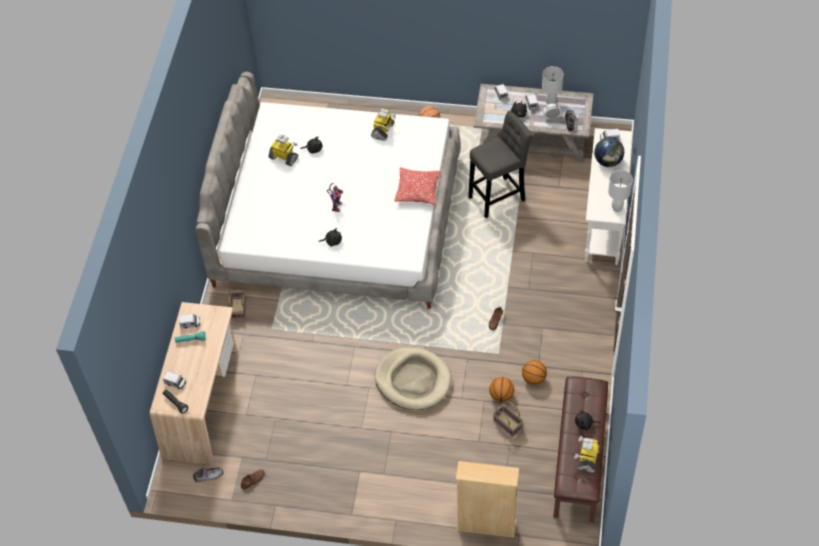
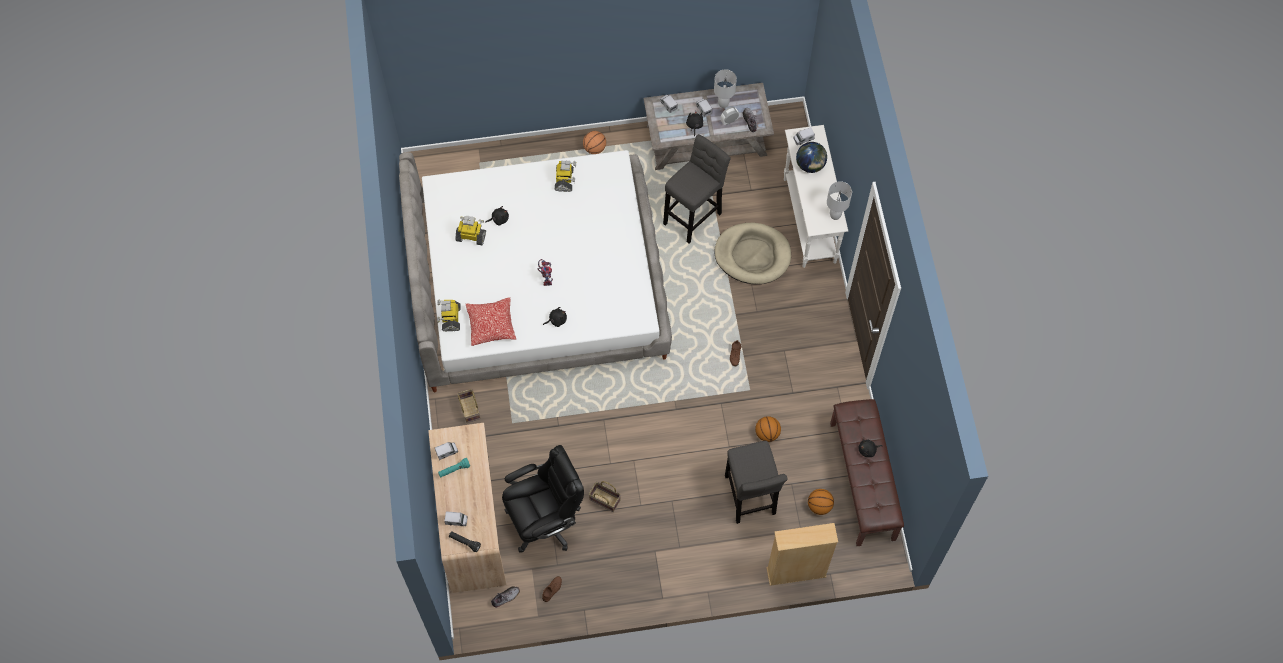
camera: 20 degrees left, 10 degrees up
beige dog bed [375,347,452,410] -> beige dog bed moved to [714,222,791,284]
pillow [394,167,441,205] -> pillow moved to [466,297,516,346]
basket [493,403,524,437] -> basket moved to [589,481,621,512]
basketball [522,360,547,385] -> basketball moved to [808,489,834,515]
toy robot [574,436,601,473] -> toy robot moved to [437,299,461,331]
none -> black office chair [502,445,584,553]
none -> grey stool [725,441,787,524]

